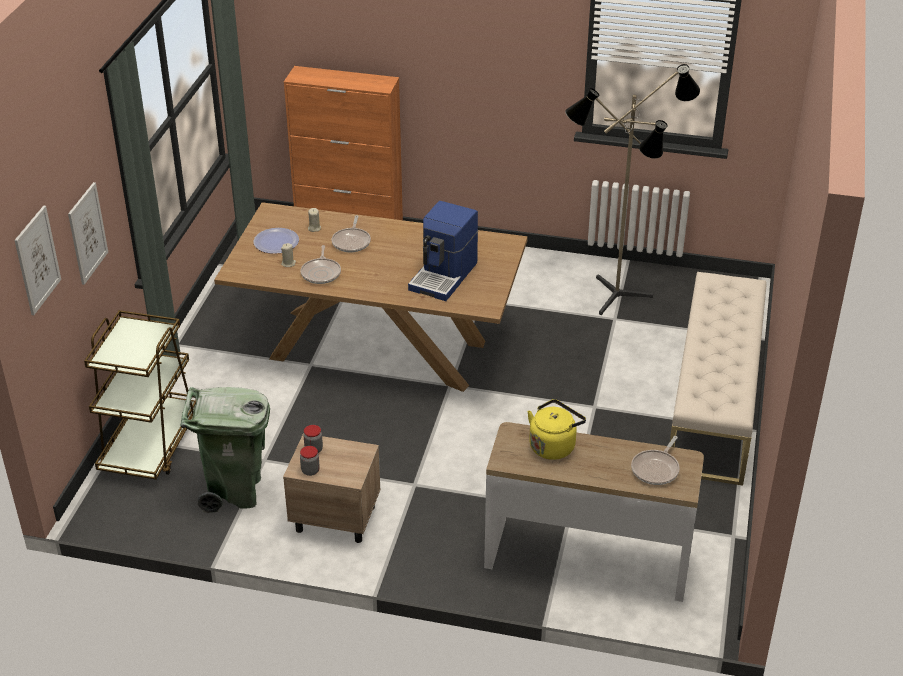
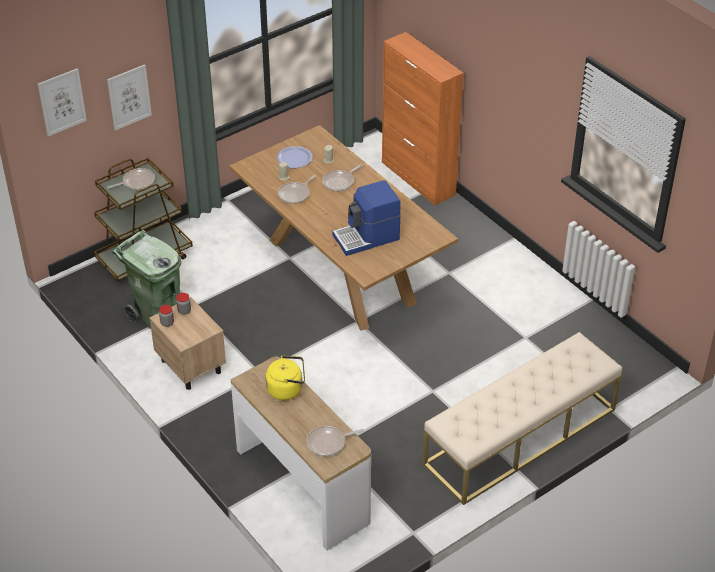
camera: 40 degrees right, 5 degrees up
floor lamp [565,64,700,315] -> none
none -> frying pan [107,168,155,190]

